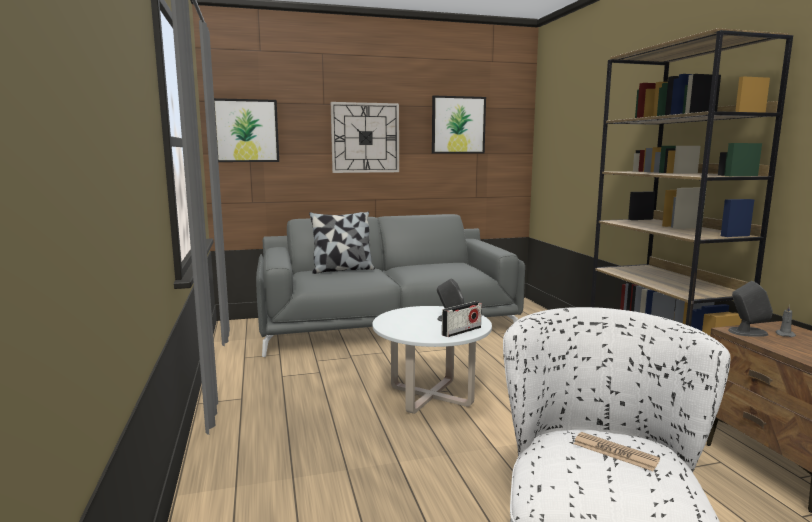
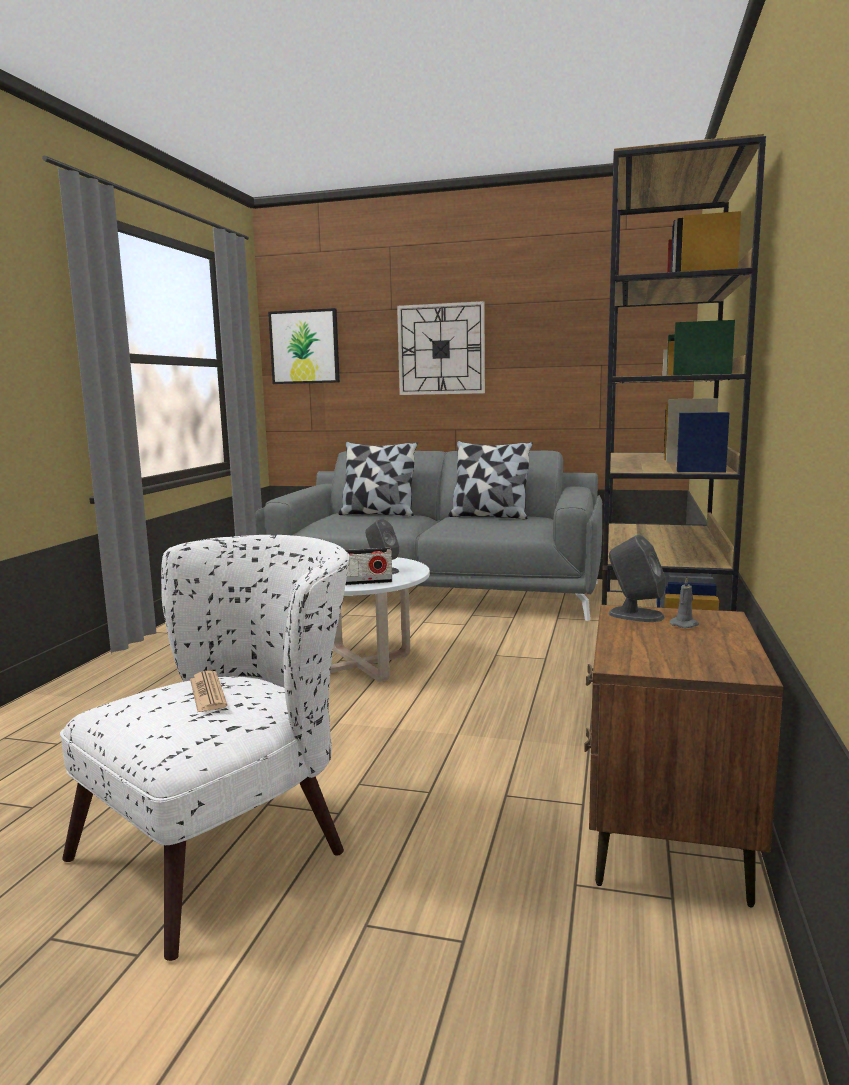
camera: 30 degrees right, 0 degrees up
picture [432,95,486,153] -> none
none -> pillow [448,441,533,519]

